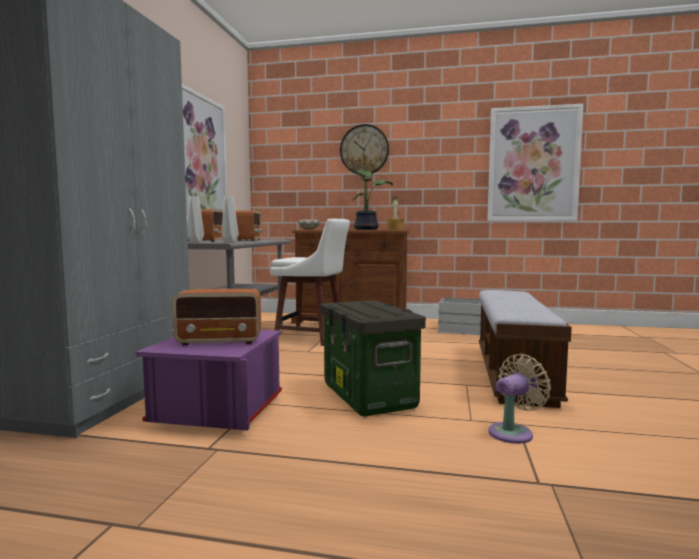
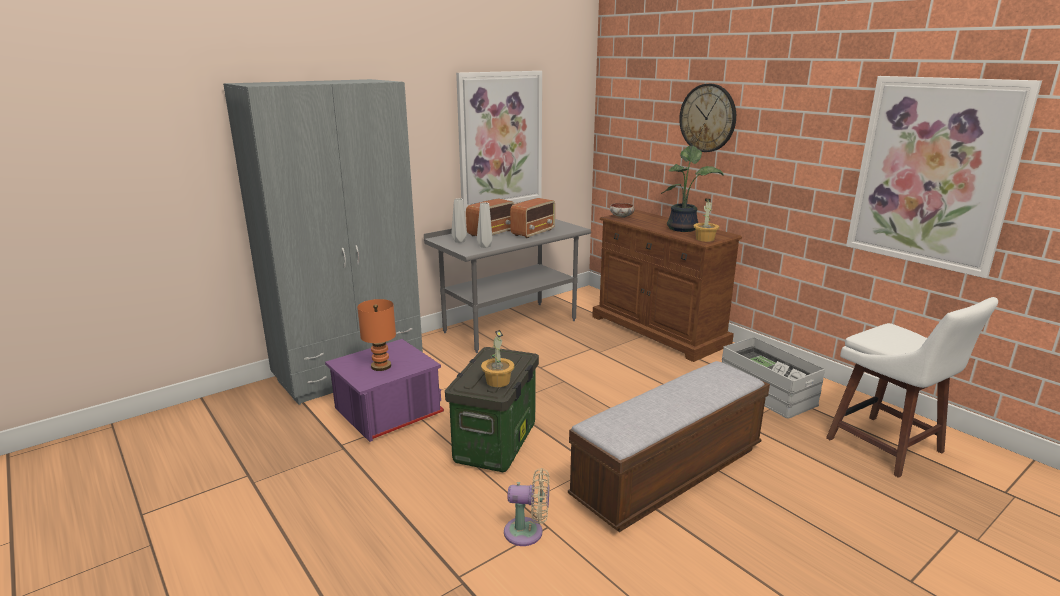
camera: 40 degrees right, 15 degrees up
radio [172,288,261,345] -> orange table lamp [357,299,396,371]
white stool [270,219,350,346] -> white stool moved to [826,297,998,478]
none -> potted plant [481,330,514,387]

